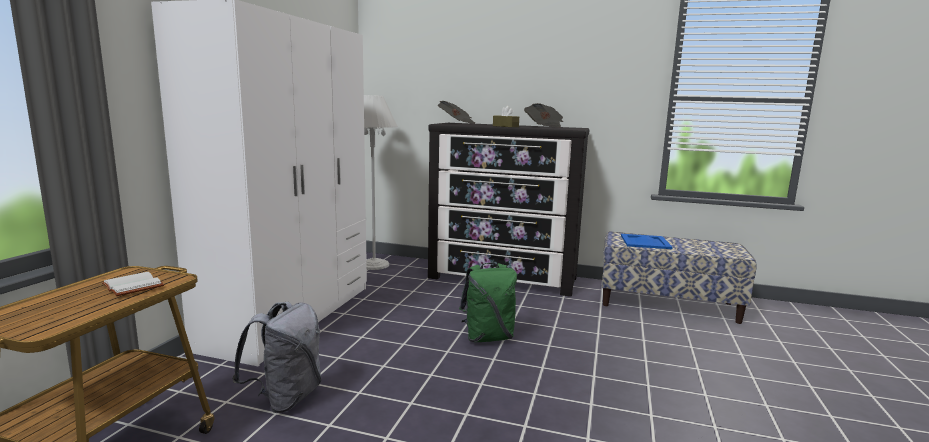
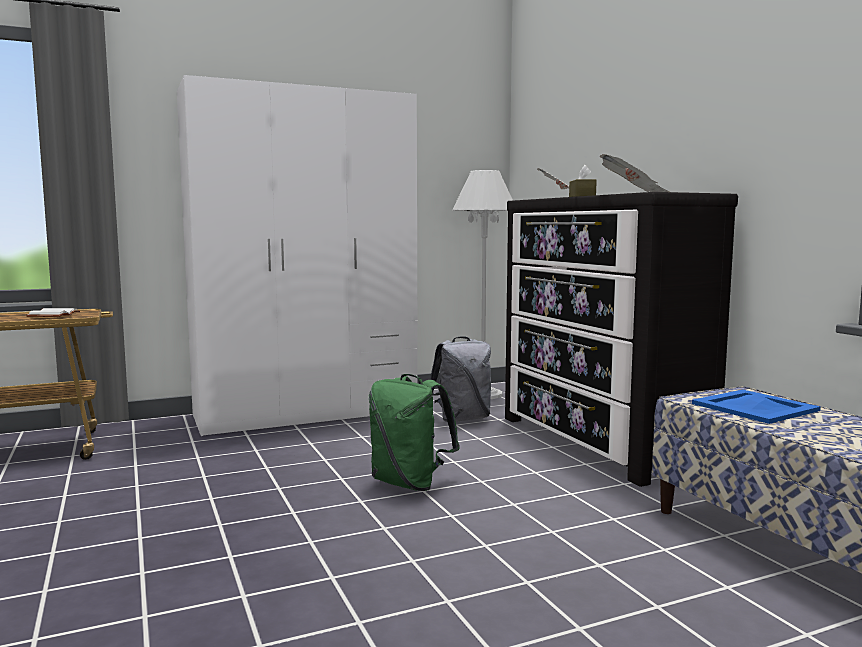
camera: 50 degrees right, 5 degrees down
grey backpack [232,302,322,413] -> grey backpack moved to [430,336,491,422]

